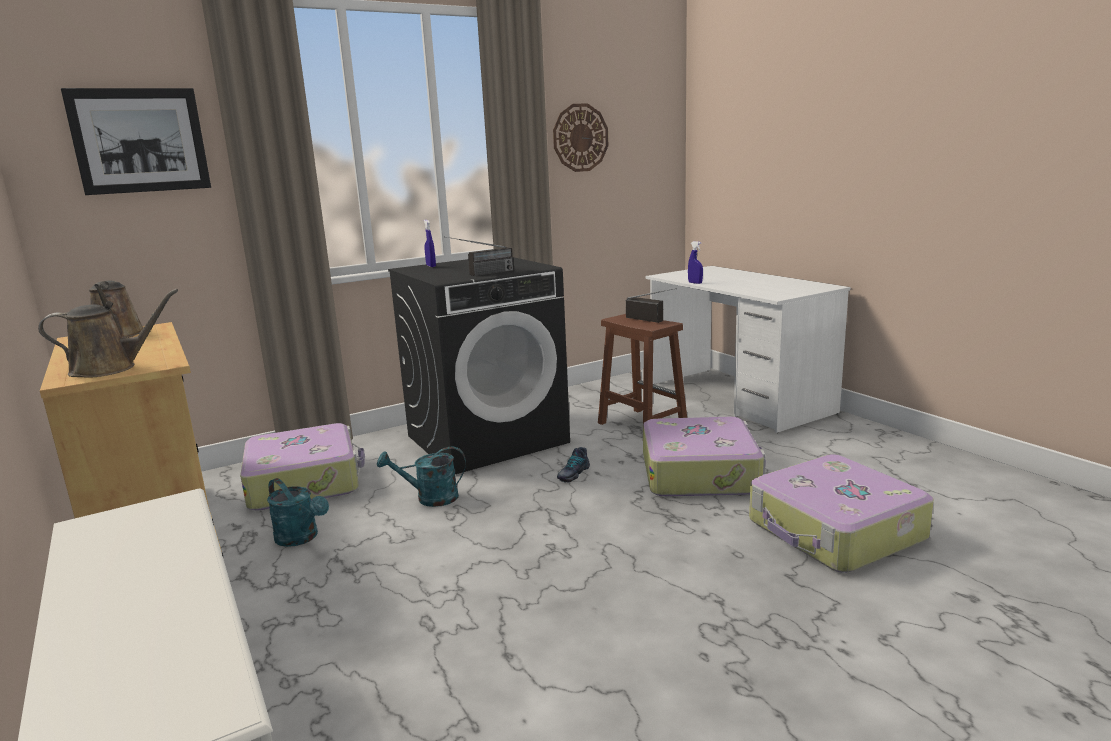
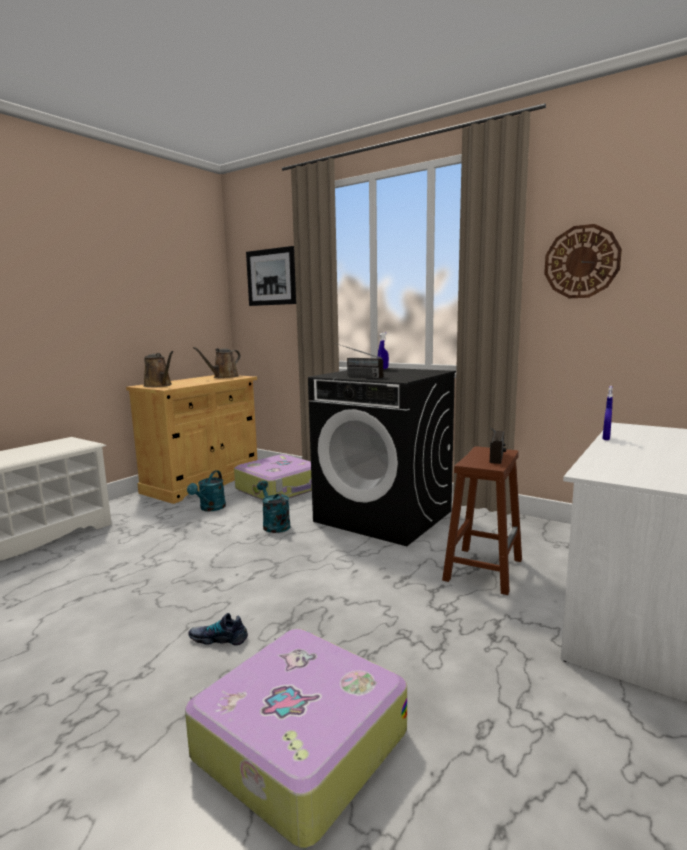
camera: 65 degrees right, 5 degrees down
shoe [557,447,590,483] -> shoe moved to [189,613,248,646]
suitcase [643,417,766,497] -> none

